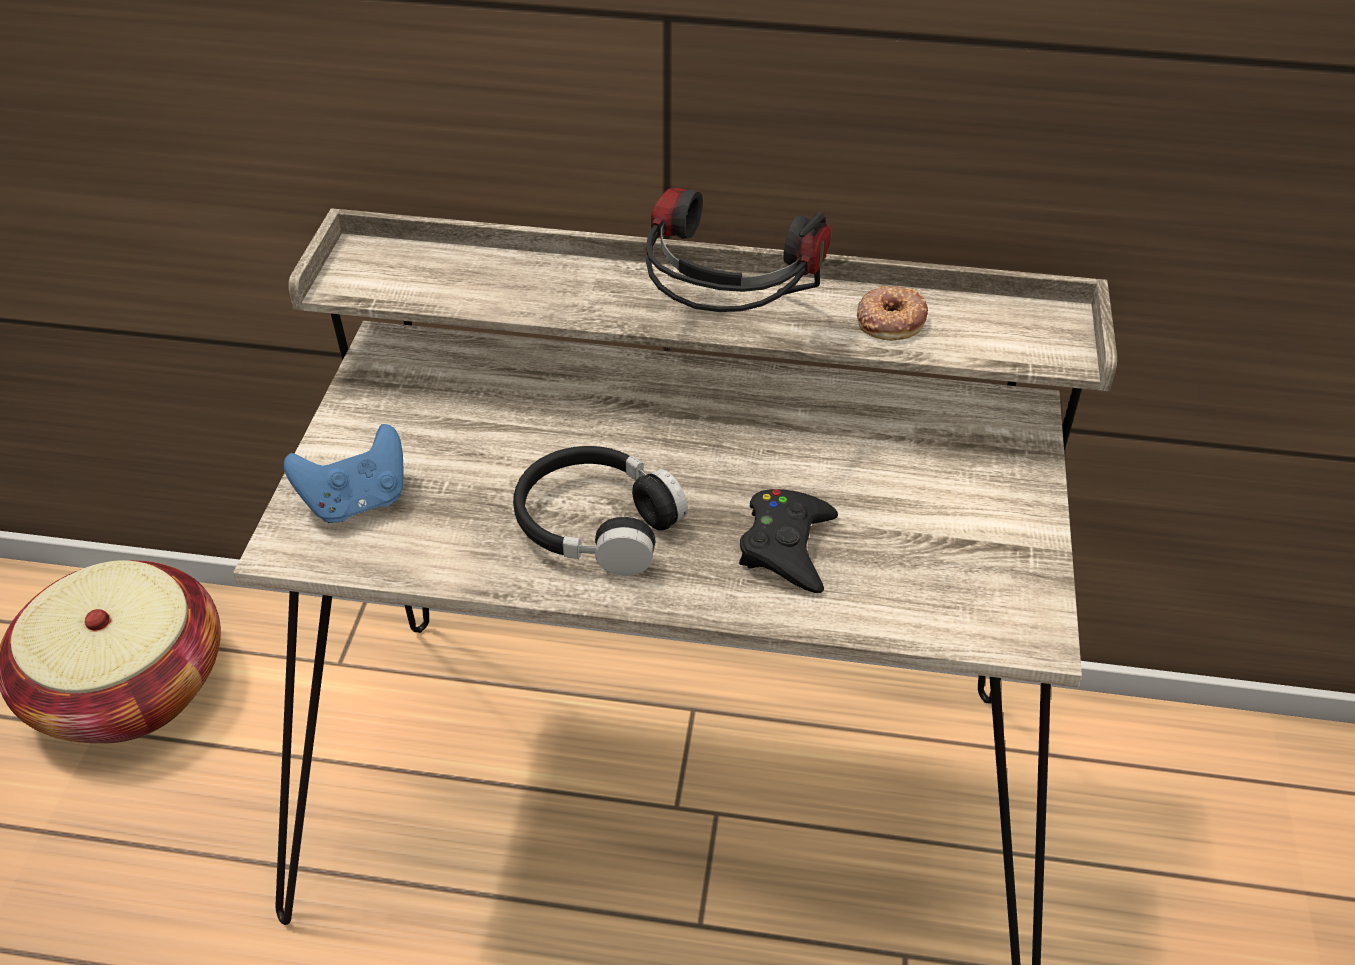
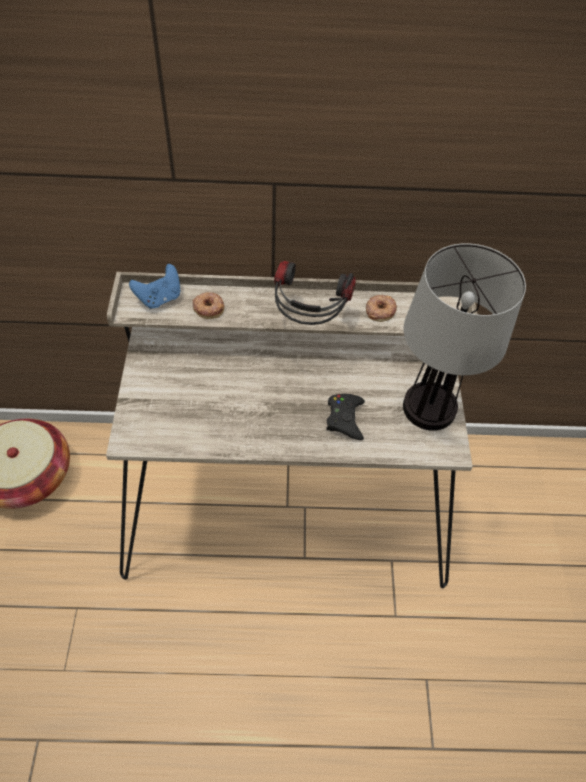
camera: 10 degrees left, 10 degrees up
blue game controller [284,424,404,523] -> blue game controller moved to [129,264,180,309]
black headphones [513,446,688,576] -> none
none -> donut [193,292,225,319]
none -> table lamp [403,243,526,431]

